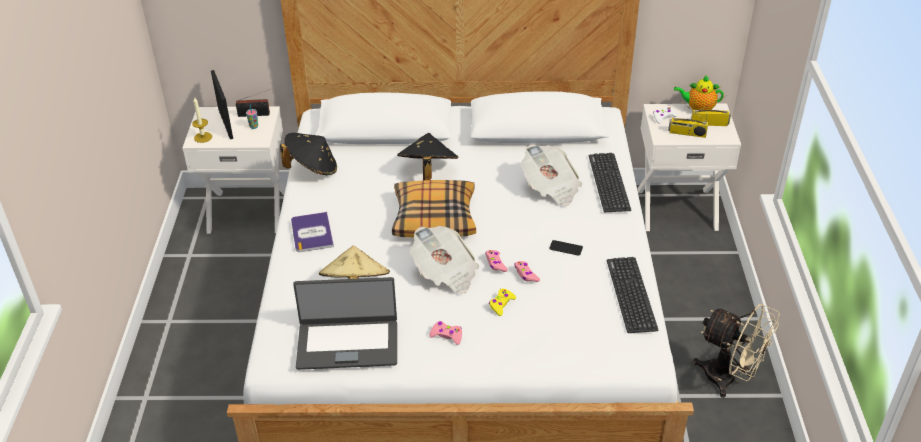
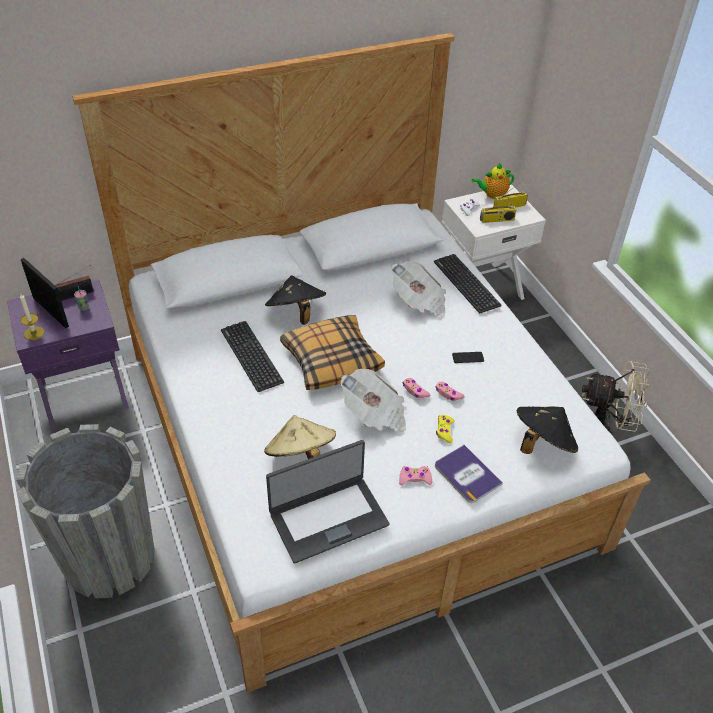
camera: 25 degrees left, 5 degrees up
white nightstand [182,107,286,234] -> purple nightstand [7,280,129,430]
black hat [280,133,337,176] -> black hat moved to [516,406,578,454]
book [291,212,334,252] -> book moved to [435,445,503,503]
keyboard [607,257,658,333] -> keyboard moved to [221,321,284,392]
none -> grey planter [16,424,154,599]

